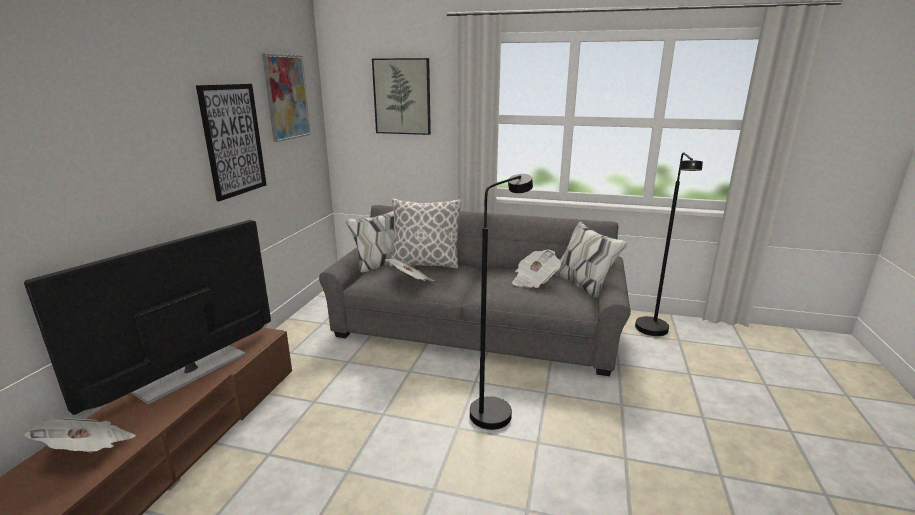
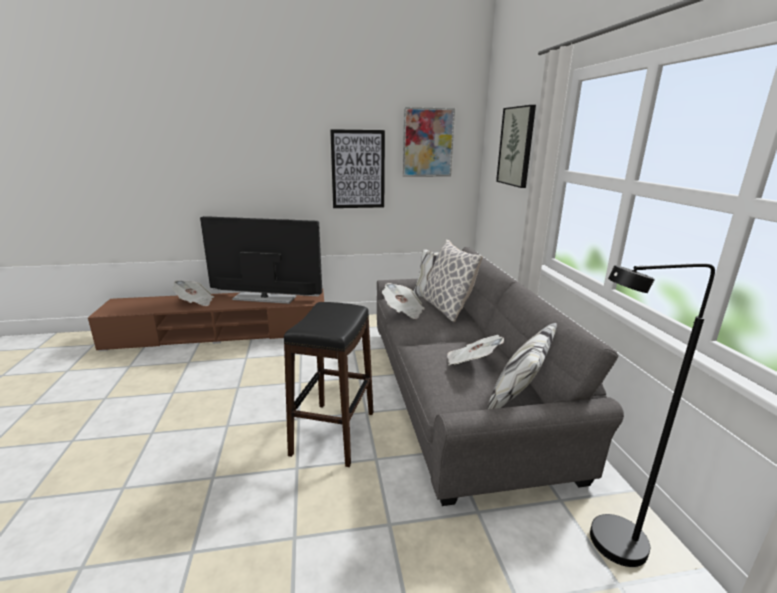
camera: 65 degrees right, 0 degrees up
black floor lamp [470,174,533,430] -> black stool [284,302,373,467]

